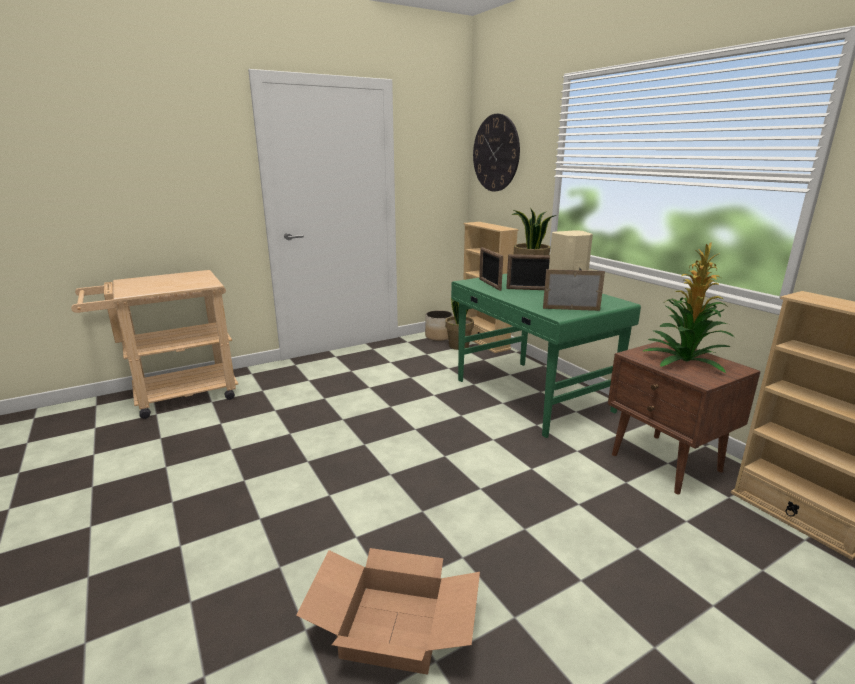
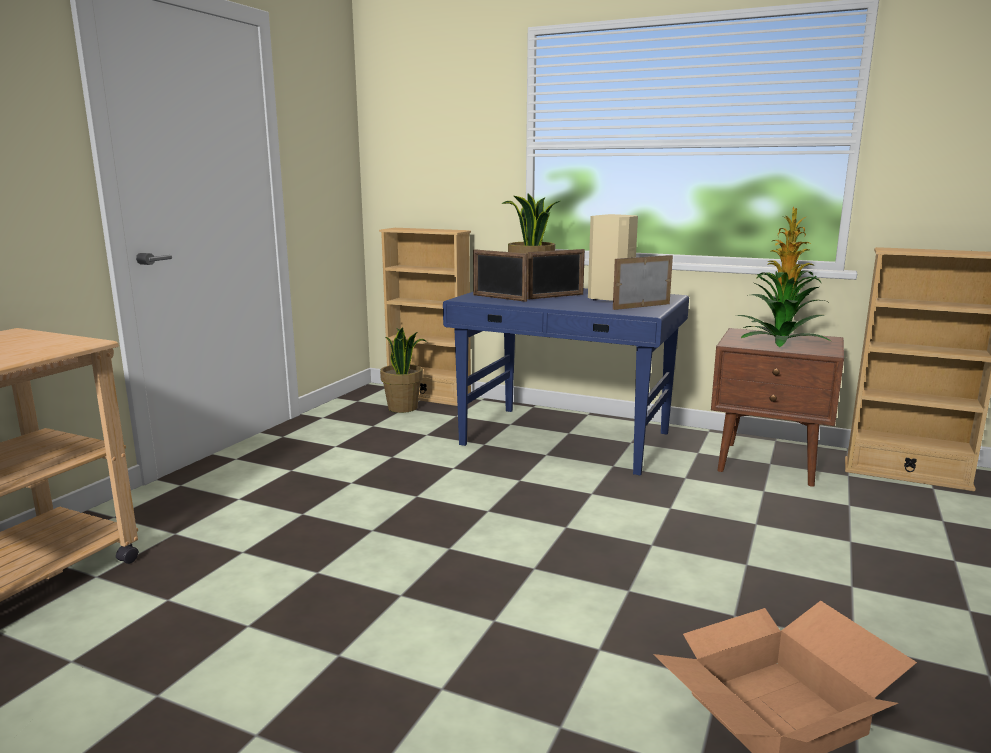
camera: 35 degrees left, 5 degrees down
planter [425,310,453,341] -> none
green desk [451,274,641,438] -> blue desk [443,288,689,476]
wall clock [473,114,520,191] -> none

